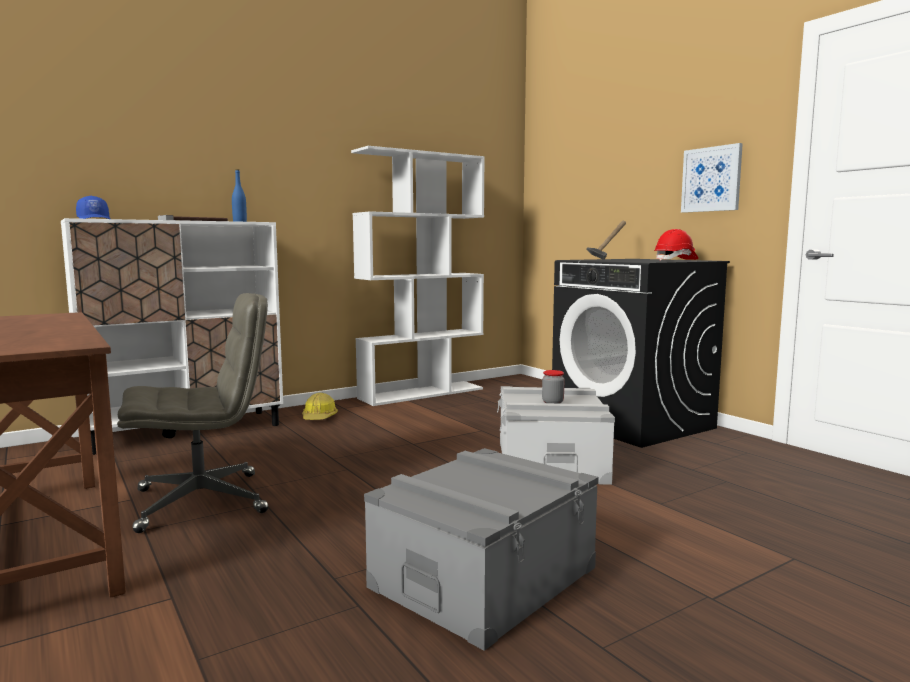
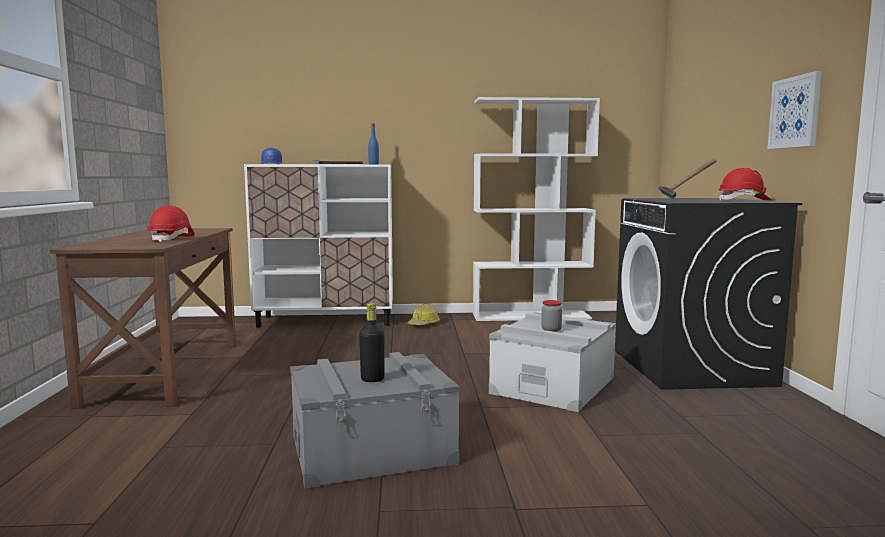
camera: 30 degrees right, 0 degrees up
grey office chair [117,293,268,533] -> none
none -> red hard hat [147,206,195,242]
none -> black bottle [359,303,385,382]

